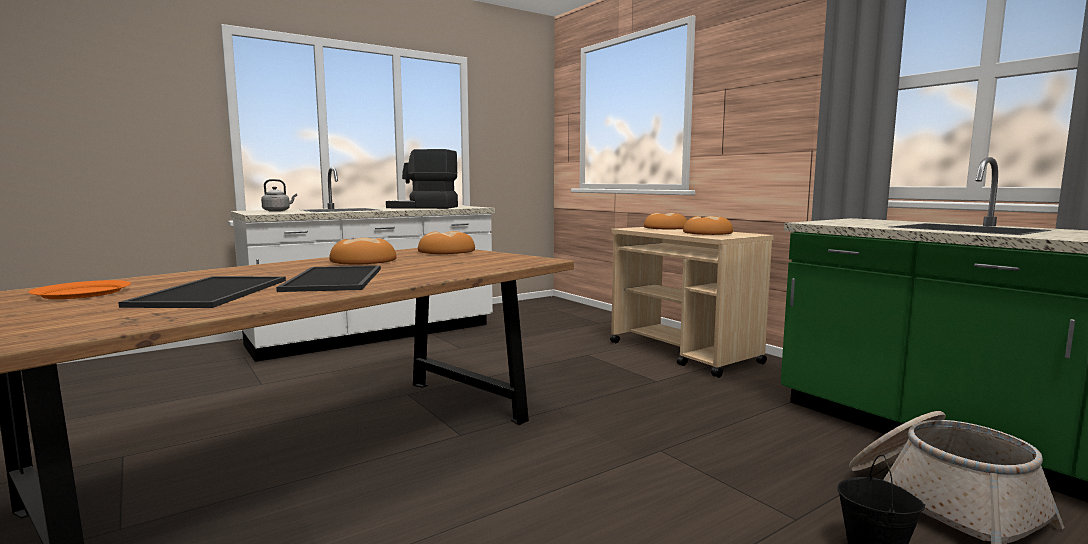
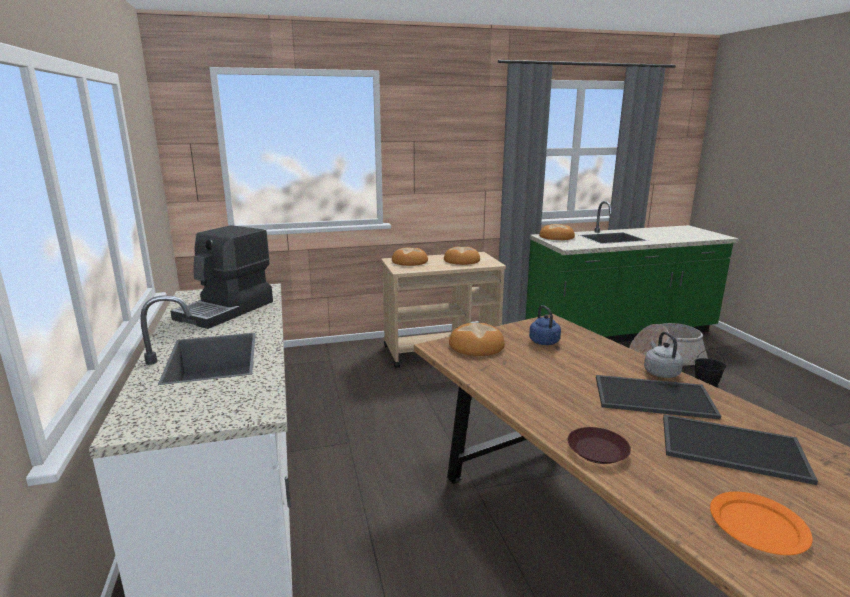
camera: 70 degrees left, 10 degrees up
grey kettle [261,179,297,212] -> grey kettle moved to [644,332,683,378]
bread [329,238,397,265] -> bread moved to [539,224,575,240]
none -> blue kettle [529,305,561,345]
none -> brown plate [567,427,631,464]

